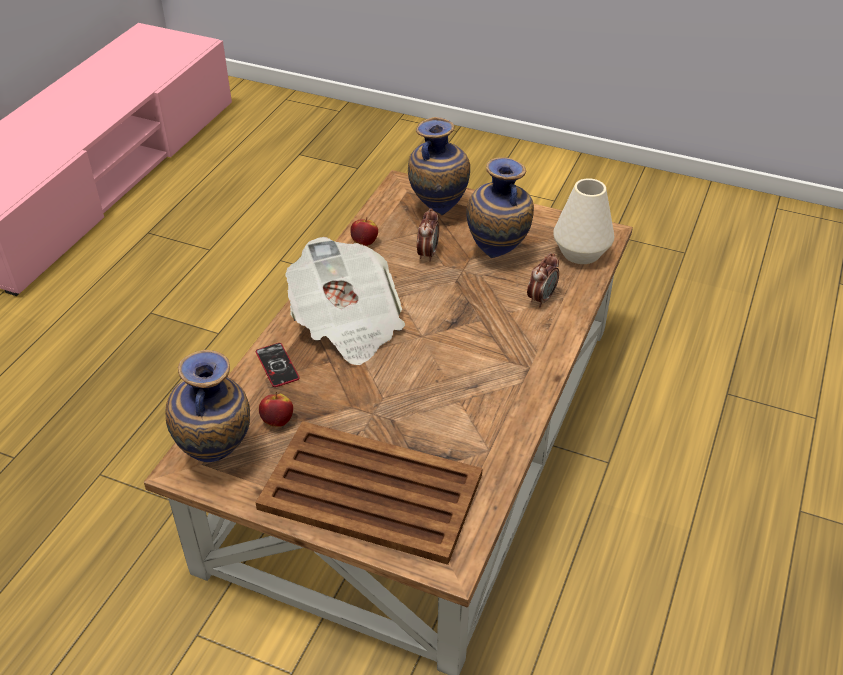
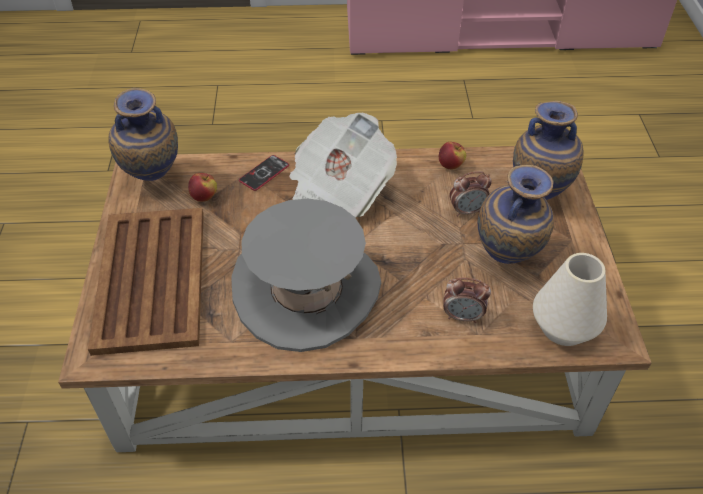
camera: 65 degrees right, 5 degrees up
none -> grey hat [231,199,381,352]

